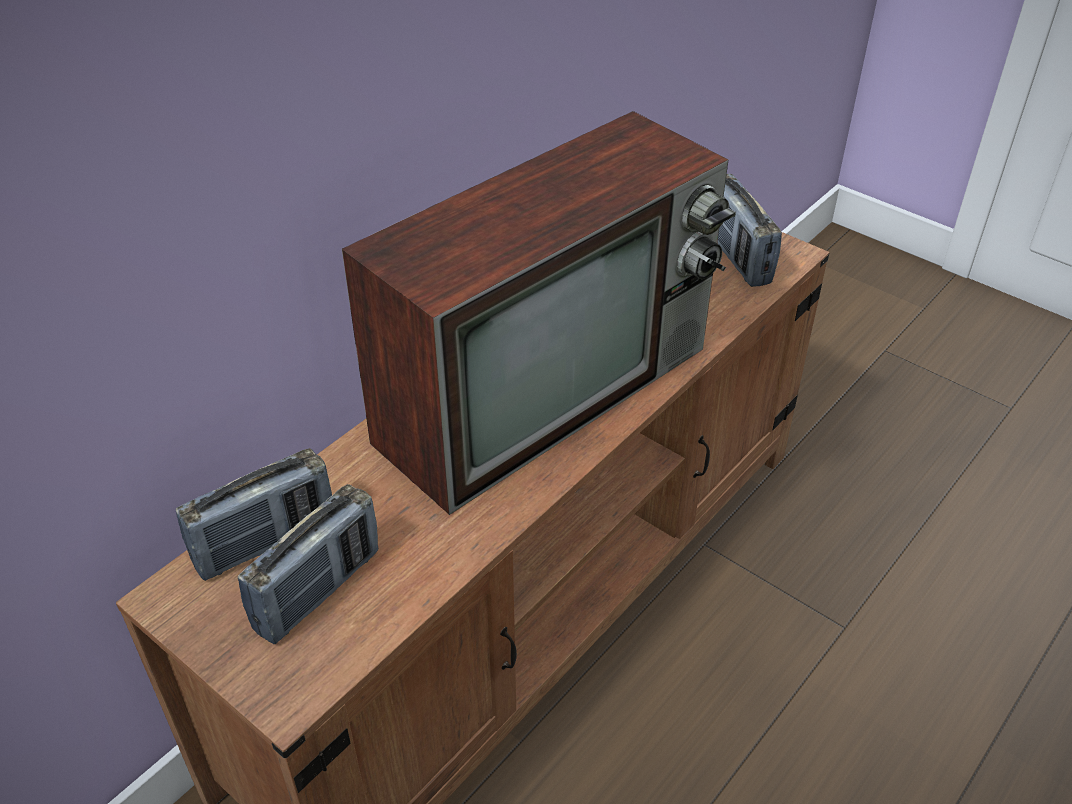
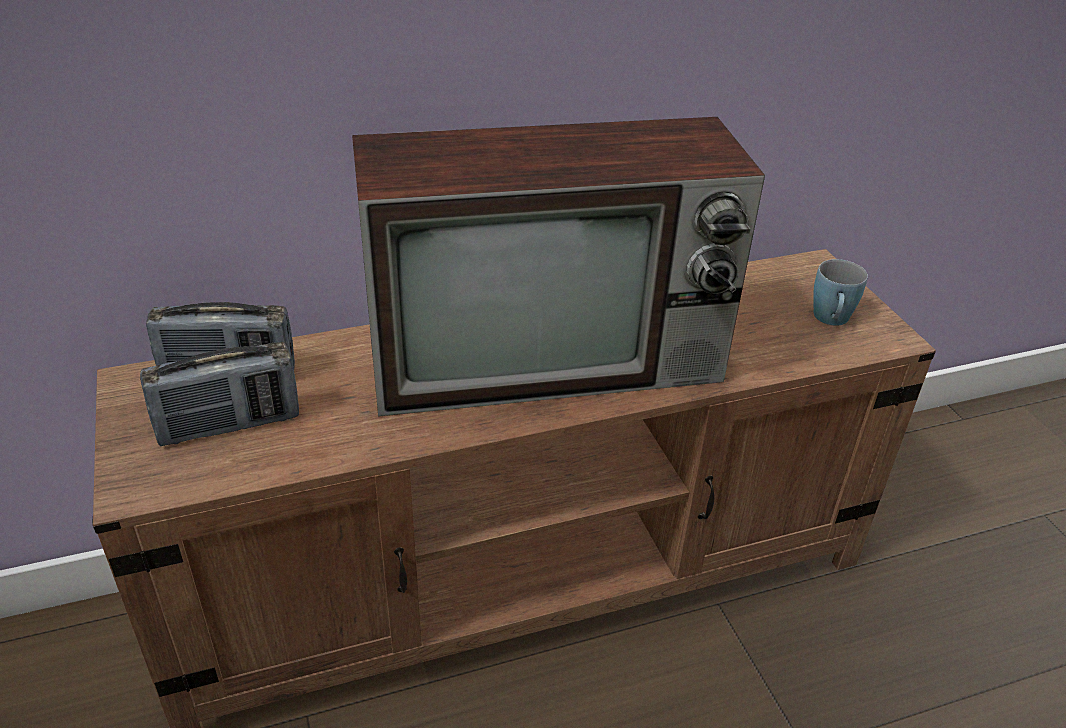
camera: 30 degrees right, 5 degrees down
radio [717,174,782,287] -> blue mug [813,259,868,326]

